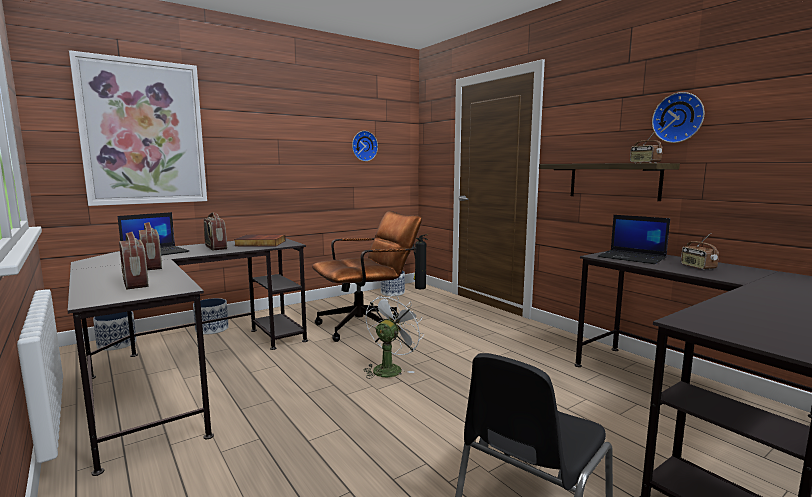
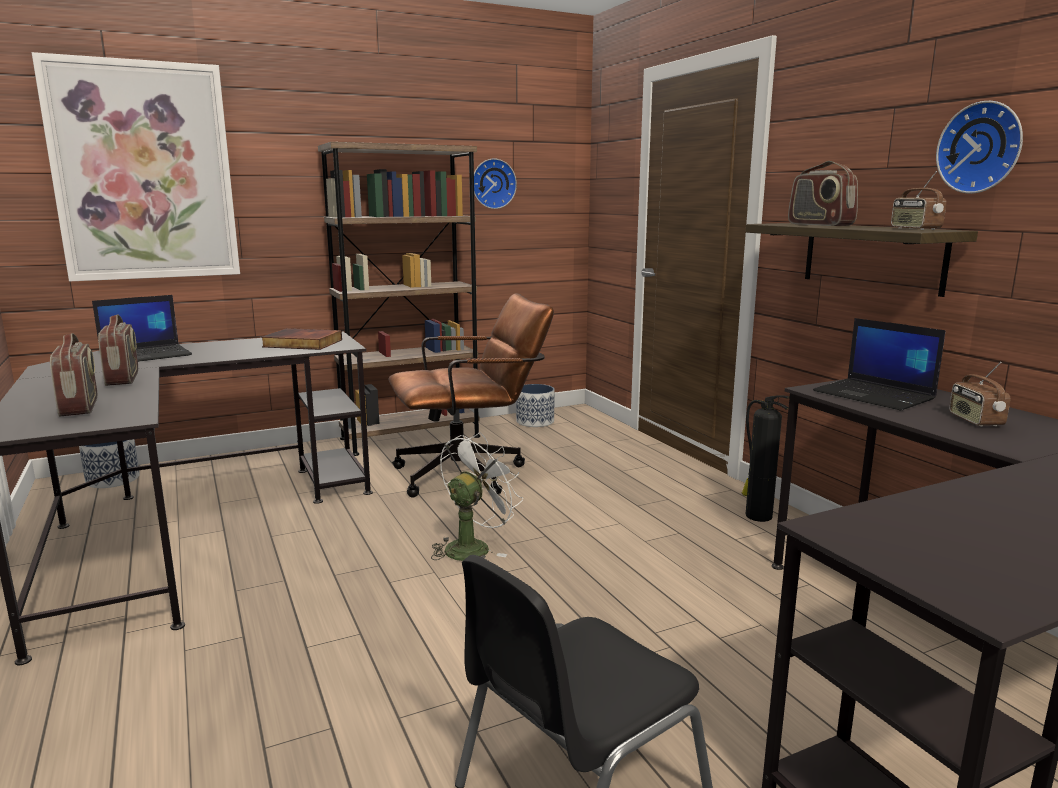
camera: 10 degrees right, 5 degrees up
planter [193,298,229,335] -> none
radio [204,212,227,250] -> radio moved to [788,161,858,226]
fire extinguisher [413,234,428,289] -> fire extinguisher moved to [742,395,790,522]
none -> brown bookcase [318,142,480,456]

